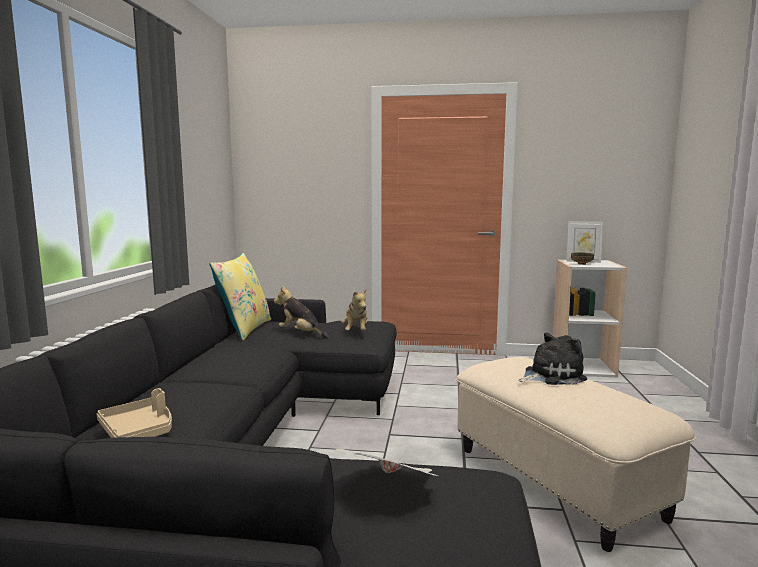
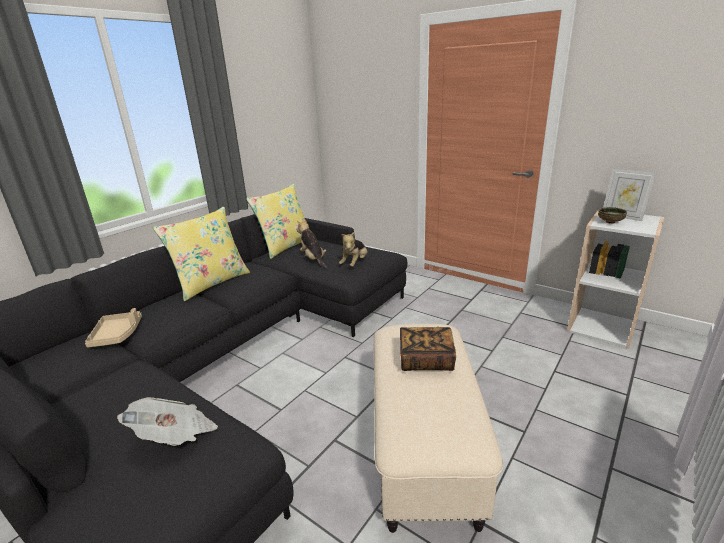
camera: 30 degrees right, 15 degrees up
plush toy [518,333,587,385] -> book [400,327,456,371]
none -> yellow pillow [153,207,250,301]

